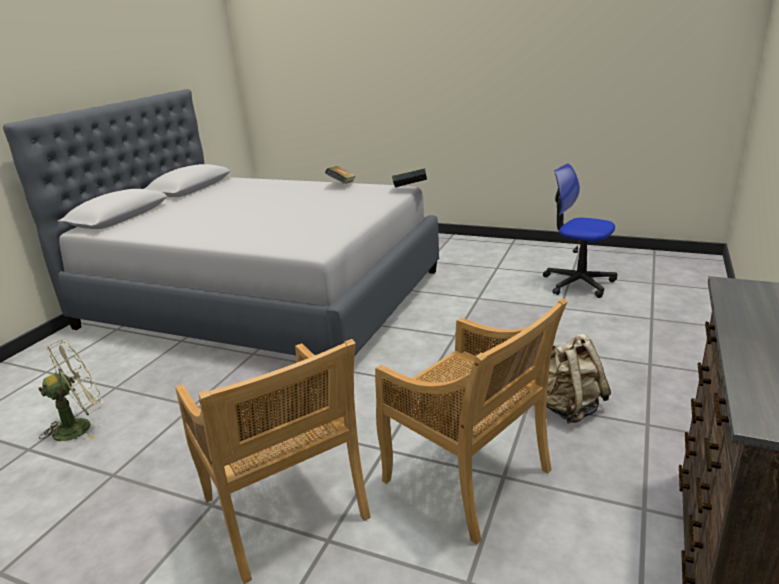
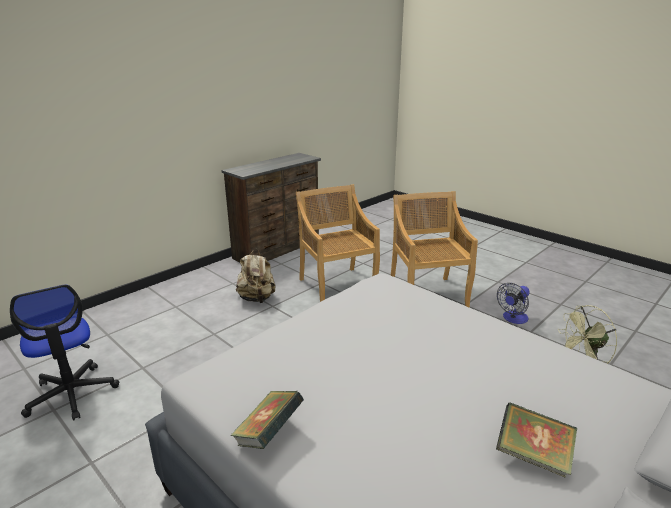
camera: 160 degrees left, 0 degrees up
book [392,168,427,188] -> book moved to [496,402,577,478]
none -> fan [497,283,529,324]

